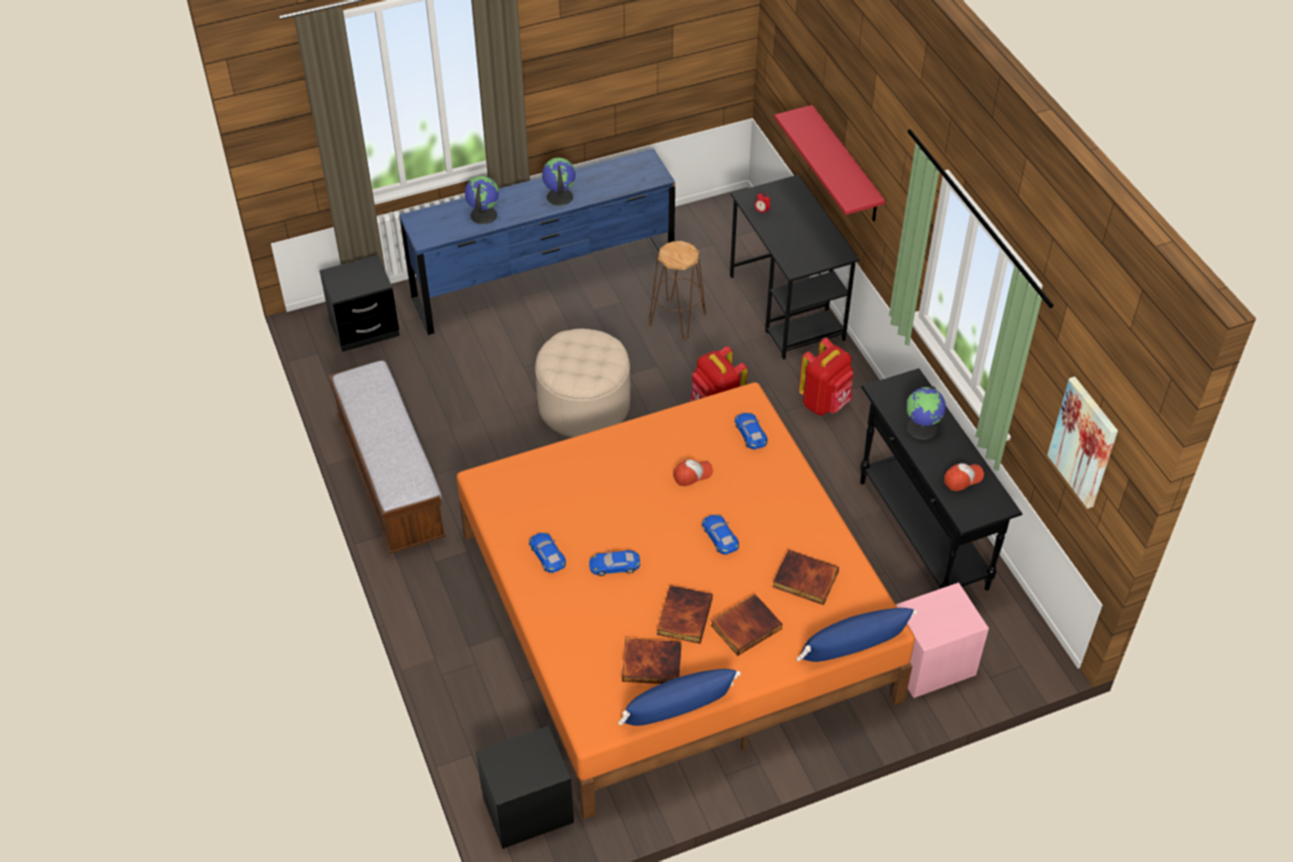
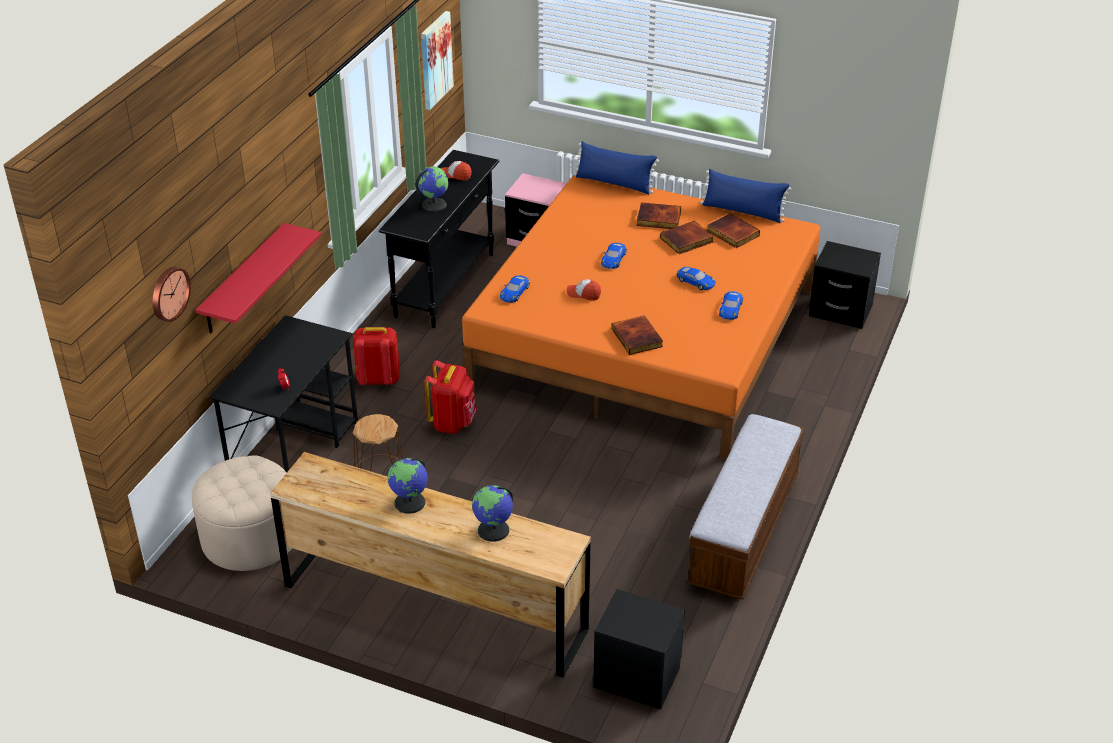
camera: 135 degrees left, 10 degrees down
blue dresser [399,148,675,335] -> brown dresser [270,452,591,678]
beige ottoman [535,329,630,437] -> beige ottoman moved to [192,455,292,571]
book [772,550,839,605] -> book moved to [611,315,663,355]
none -> wall clock [152,267,191,322]

